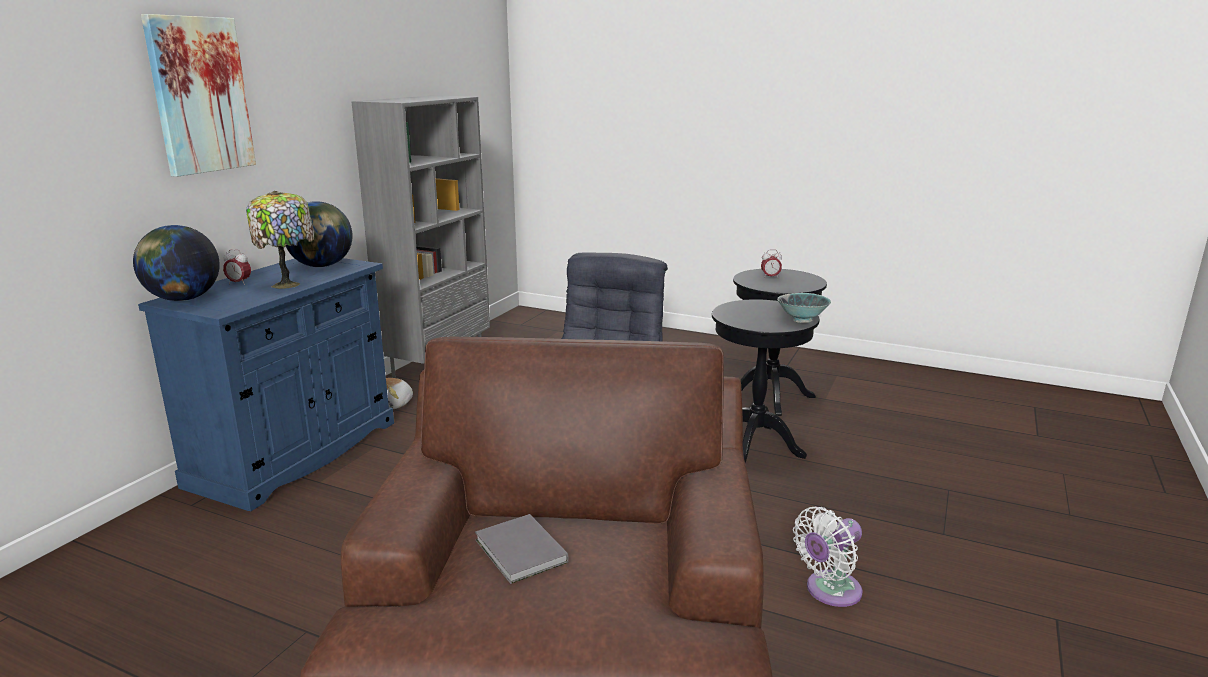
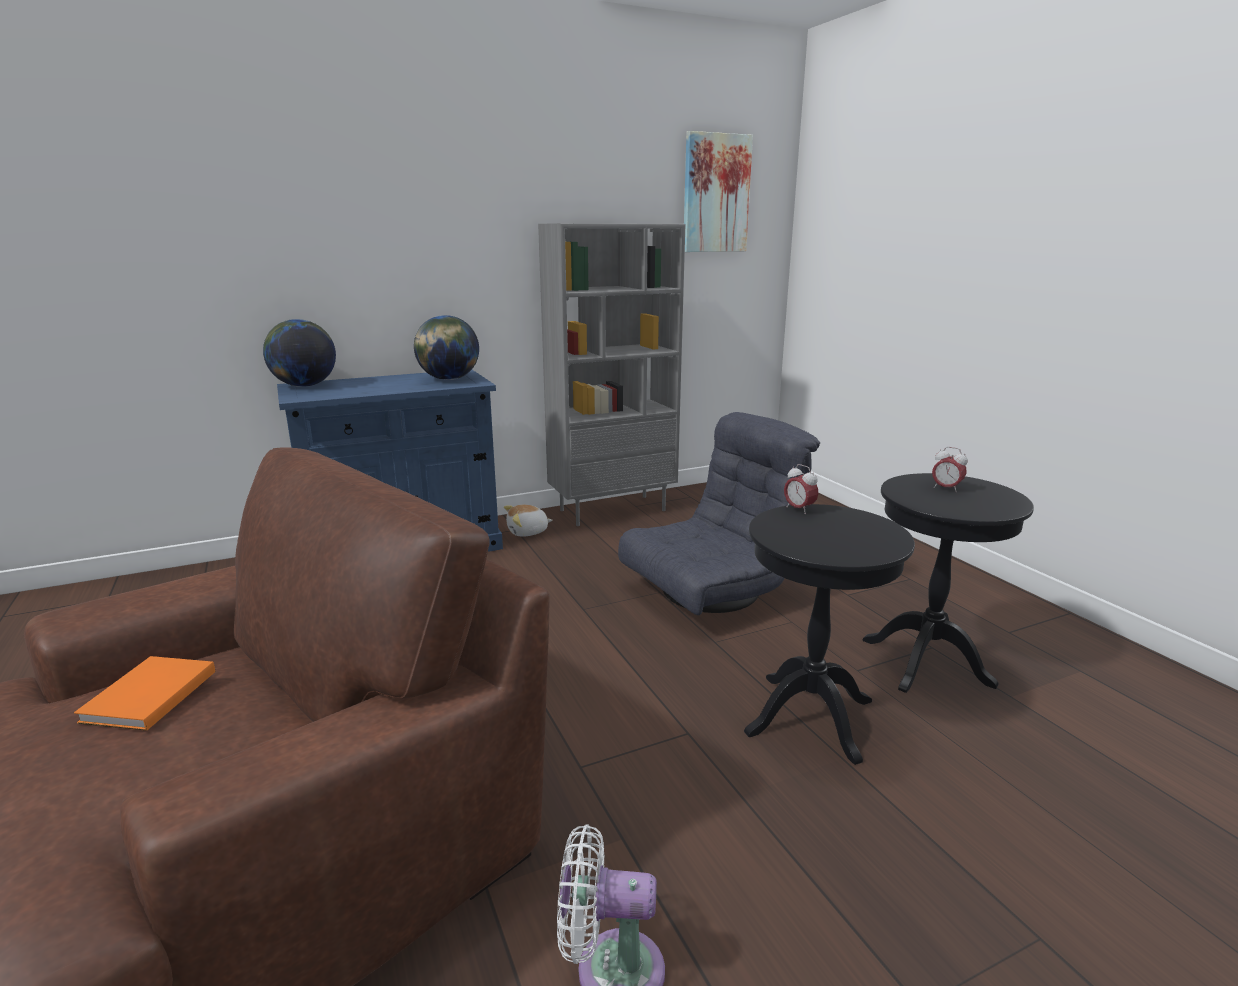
camera: 40 degrees right, 0 degrees up
picture [141,14,256,177] -> picture moved to [684,131,753,252]
alarm clock [223,249,251,285] -> alarm clock moved to [784,464,818,514]
table lamp [246,191,314,289] -> none
grey book [475,514,568,584] -> orange book [74,656,215,731]
bowl [777,293,831,323] -> none

